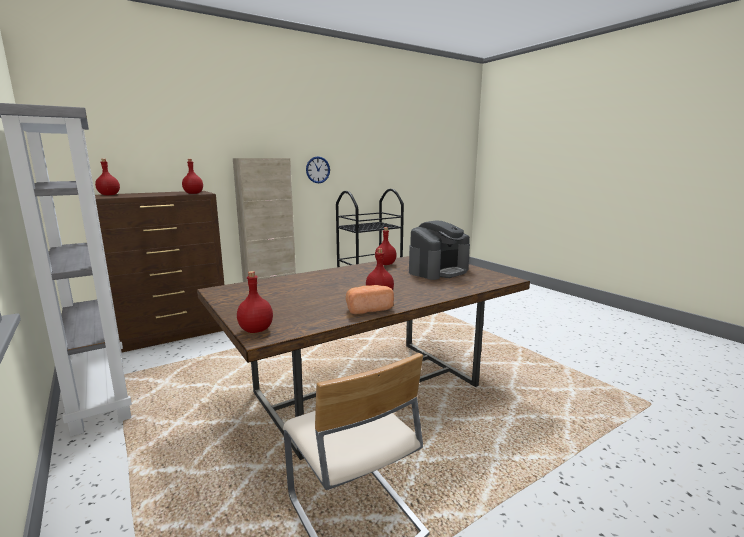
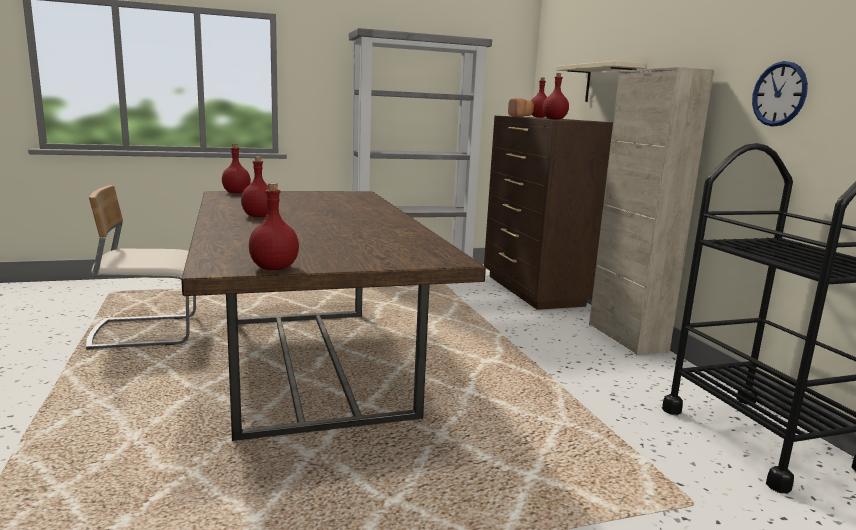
camera: 105 degrees right, 0 degrees up
bread [346,285,394,314] -> bread moved to [508,98,534,117]
red bottle [375,227,397,265] -> red bottle moved to [249,183,299,270]
coffee machine [409,221,470,280] -> none
none -> beige shelf [556,61,646,102]

